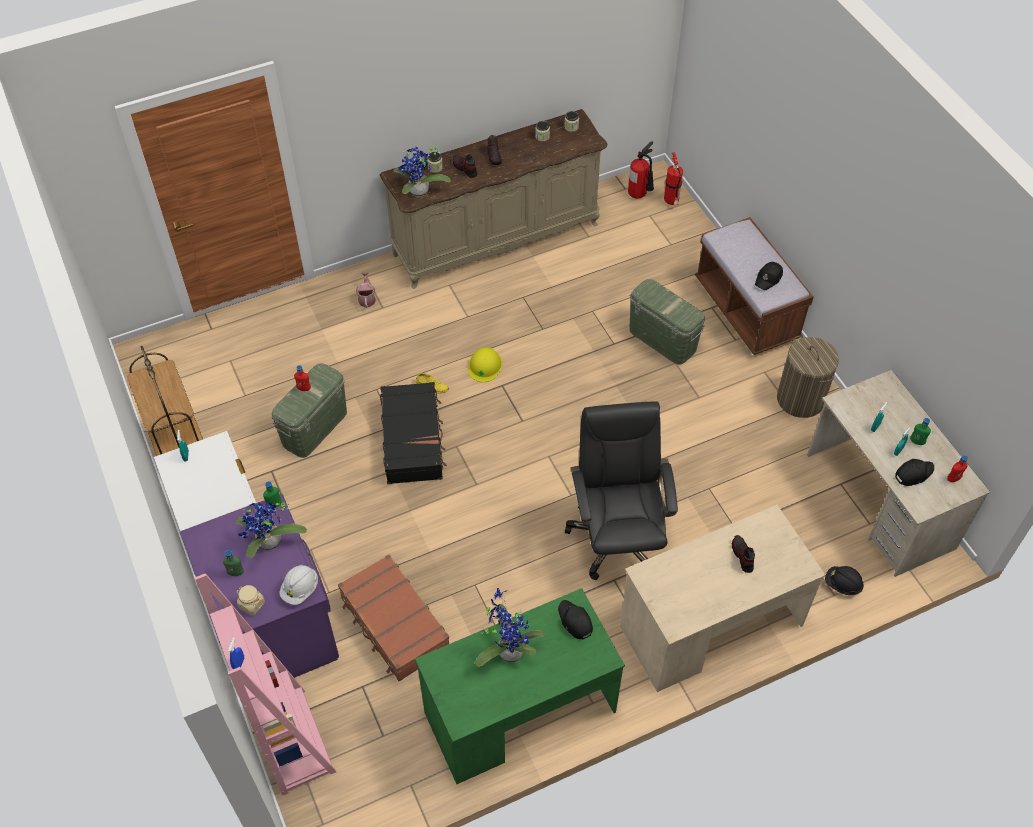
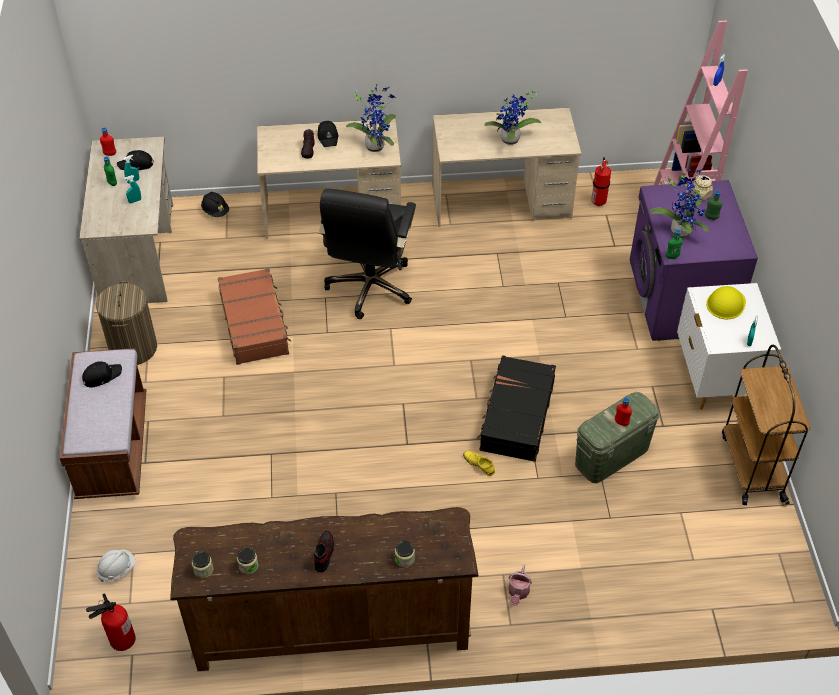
camera: 160 degrees left, 5 degrees down
white hard hat [279,565,318,605] -> white hard hat moved to [97,549,136,582]
brown suitcase [338,554,449,681] -> brown suitcase moved to [218,268,291,365]
potted plant [393,147,451,197] -> potted plant moved to [346,85,396,152]
green desk [415,588,625,784] -> beige desk [432,108,581,227]
shoe [453,155,477,178] -> none
yellow hard hat [468,347,502,382] -> yellow hard hat moved to [706,286,746,319]
black cap [558,600,593,639] -> black cap moved to [318,121,339,147]
green storage box [629,279,705,365] -> none
fire extinguisher [664,152,683,206] -> fire extinguisher moved to [591,157,611,206]

